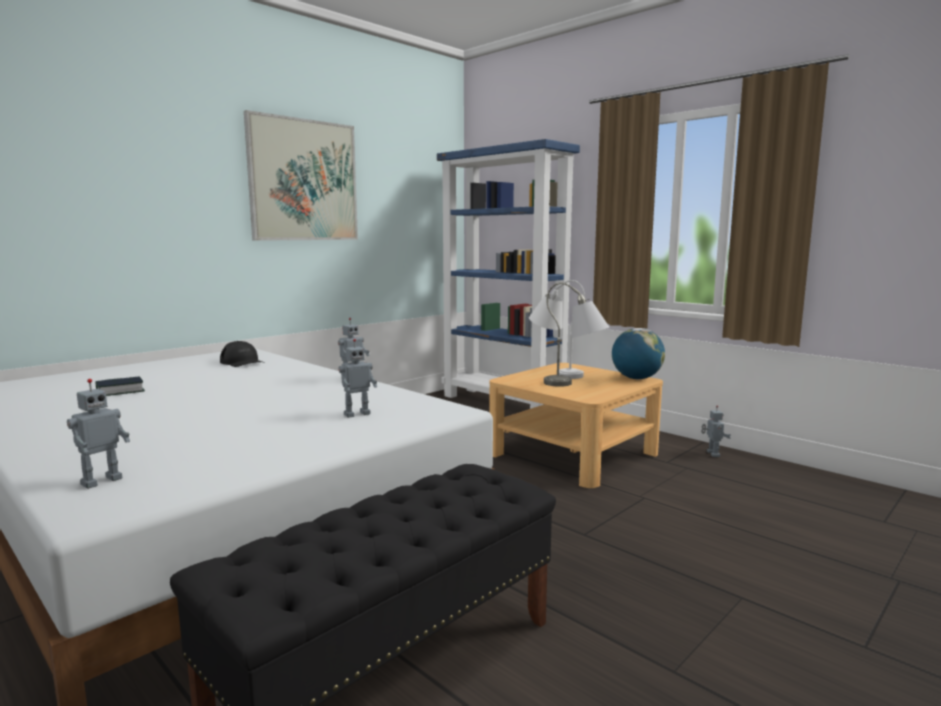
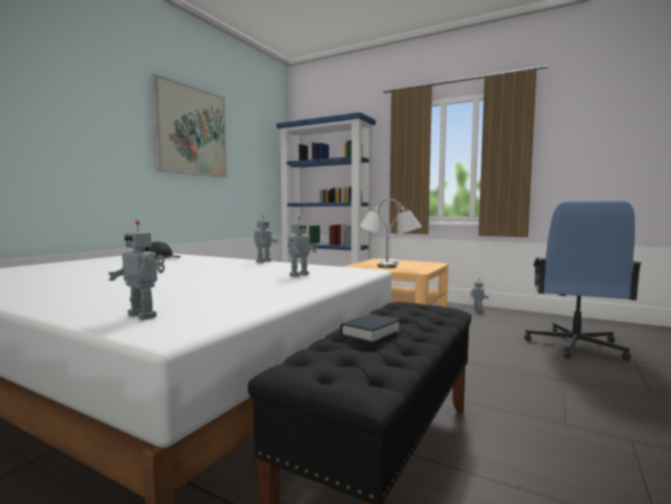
camera: 15 degrees left, 5 degrees down
toy robot [67,379,130,489] -> toy robot turned 105 degrees clockwise [108,221,165,320]
book [95,376,145,396] -> book moved to [340,314,401,343]
globe [612,328,665,379] -> none
none -> blue office chair [524,200,642,360]

